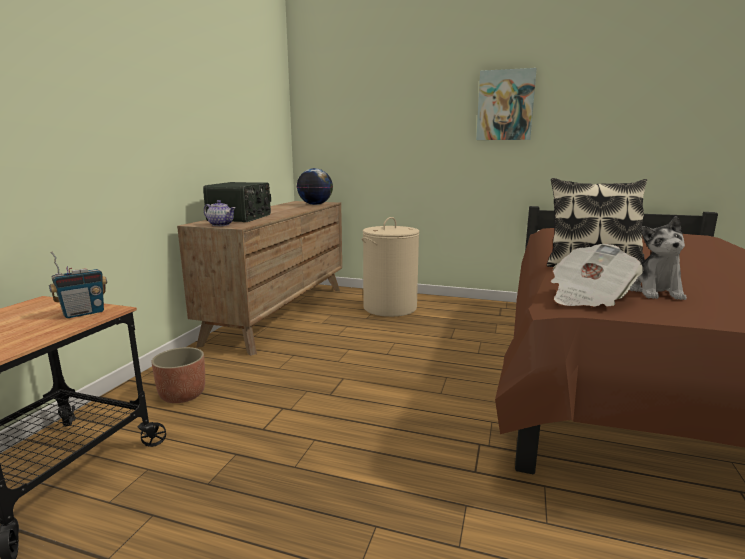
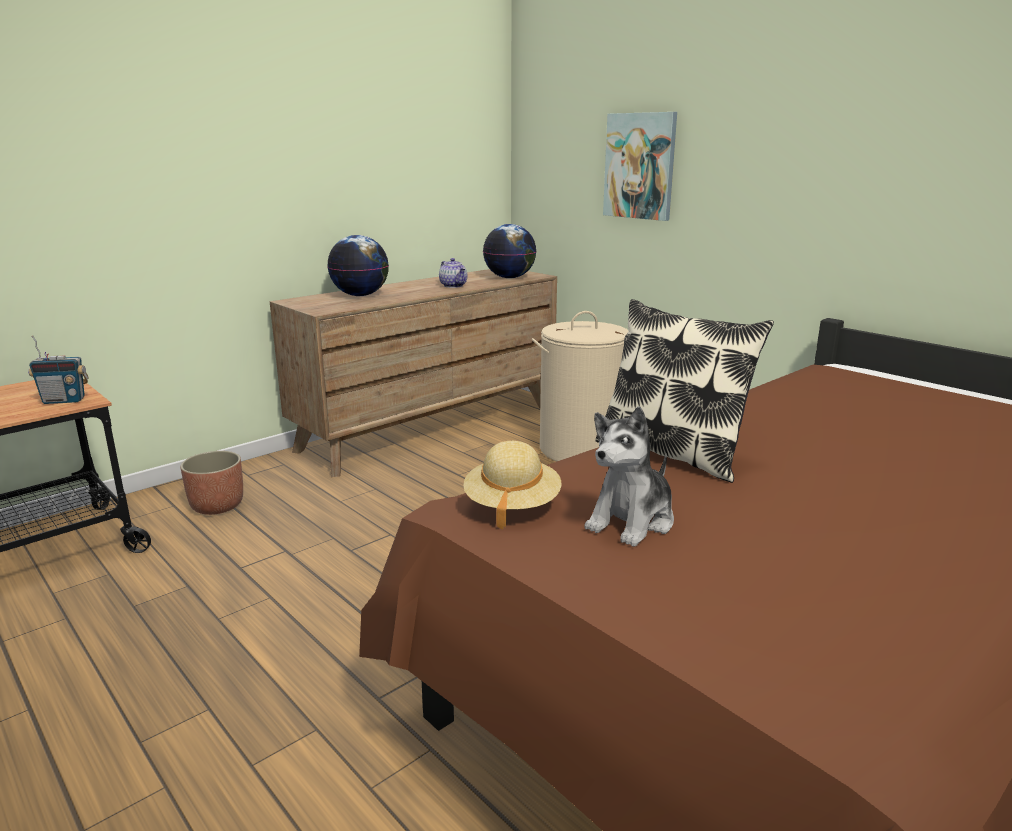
camera: 30 degrees right, 5 degrees up
radio [203,182,271,222] -> globe [327,235,389,296]
teapot [204,200,235,226] -> teapot moved to [439,258,467,288]
picture [476,68,537,140] -> picture moved to [603,112,677,221]
newspaper [551,244,644,307] -> beige hat [463,441,561,529]

